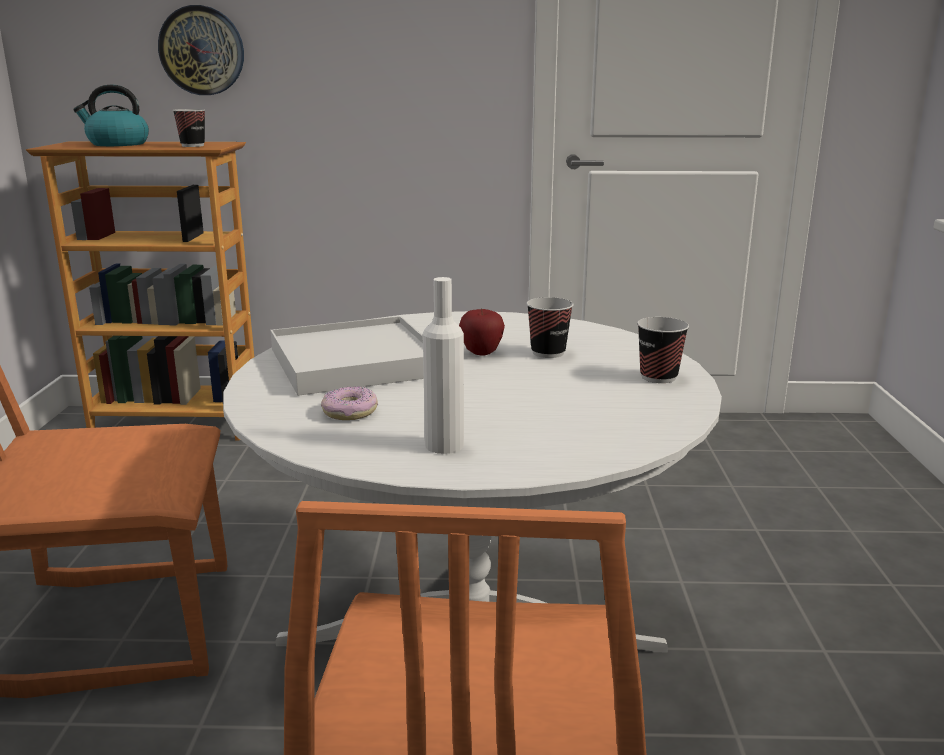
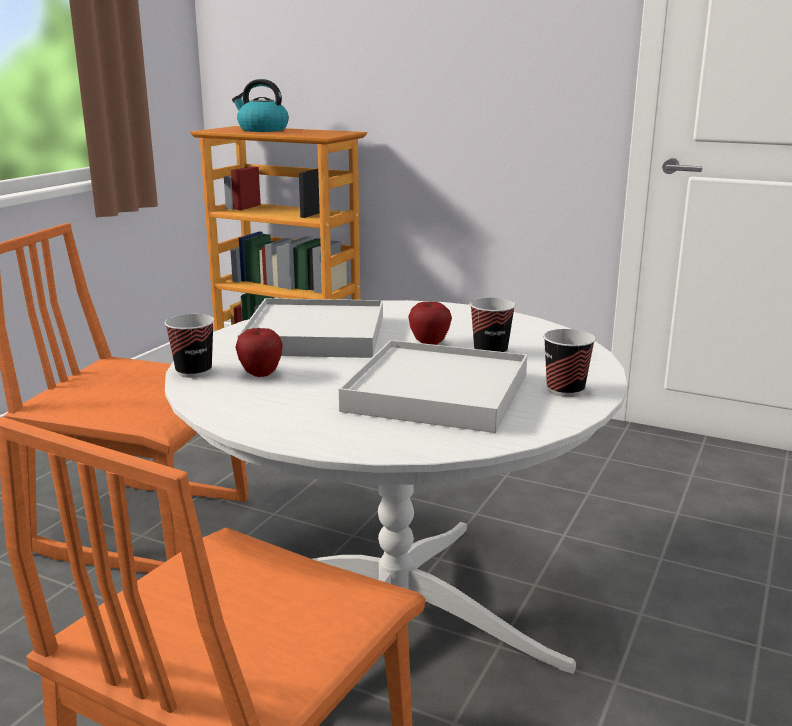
camera: 25 degrees right, 0 degrees up
wall clock [158,5,244,95] -> none
cup [173,109,205,147] -> cup moved to [165,314,214,378]
donut [321,386,378,420] -> apple [235,328,283,377]
white bottle [423,277,464,454] -> none
none -> white tray [339,340,527,433]

